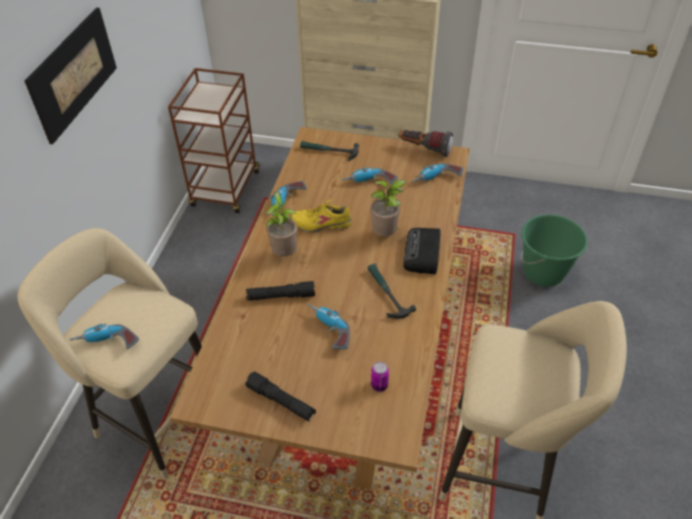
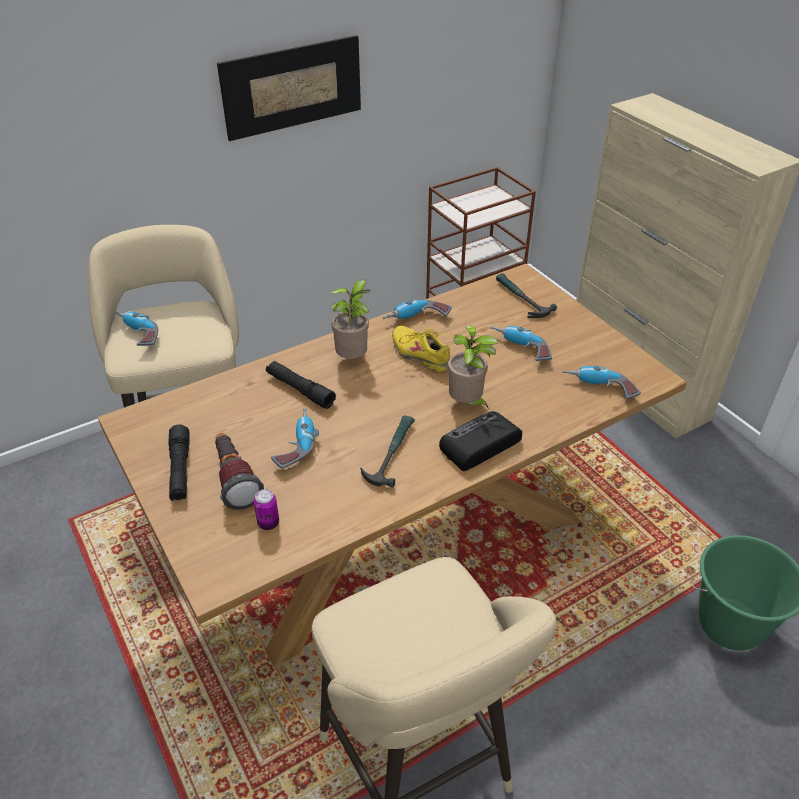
camera: 45 degrees right, 5 degrees down
flashlight [399,130,453,157] -> flashlight moved to [215,433,264,510]

